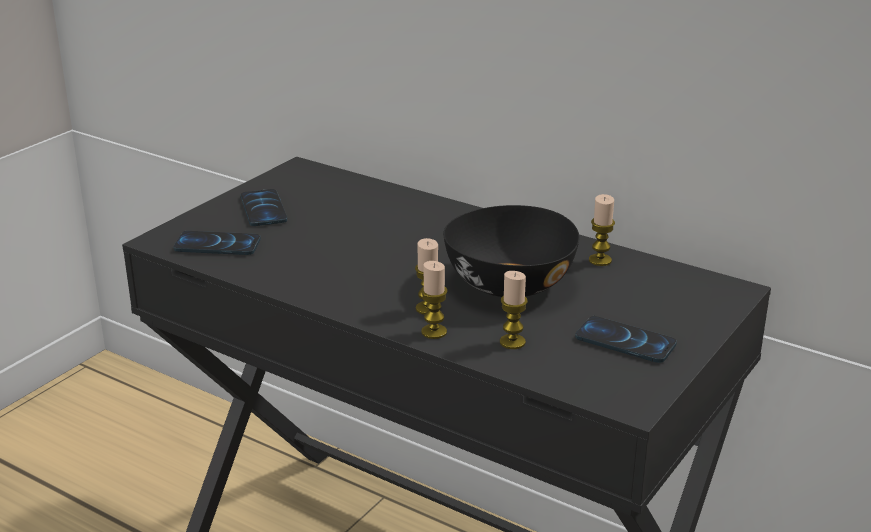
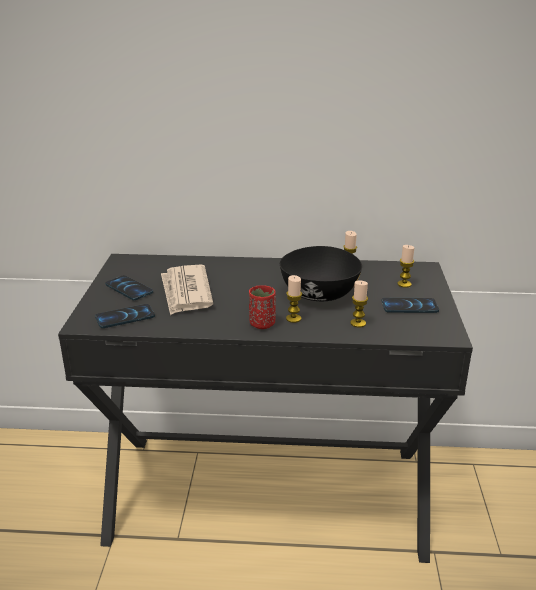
camera: 30 degrees left, 0 degrees up
candle [421,261,448,339] -> candle moved to [397,245,414,288]
none -> newspaper [161,265,213,315]
none -> red cup [249,285,276,329]

